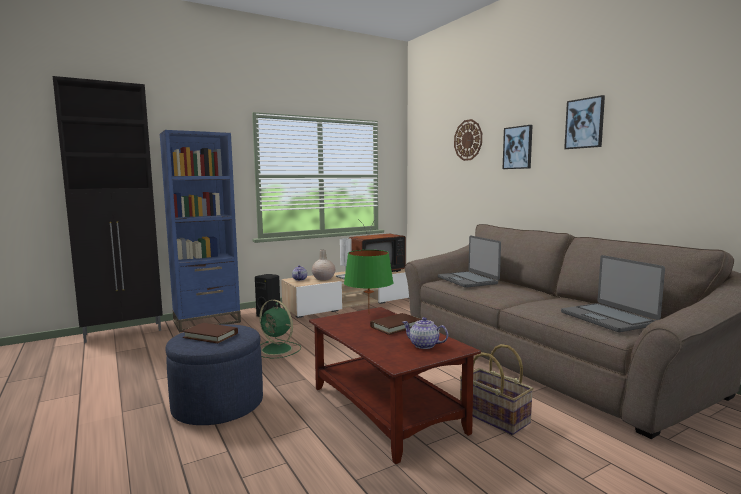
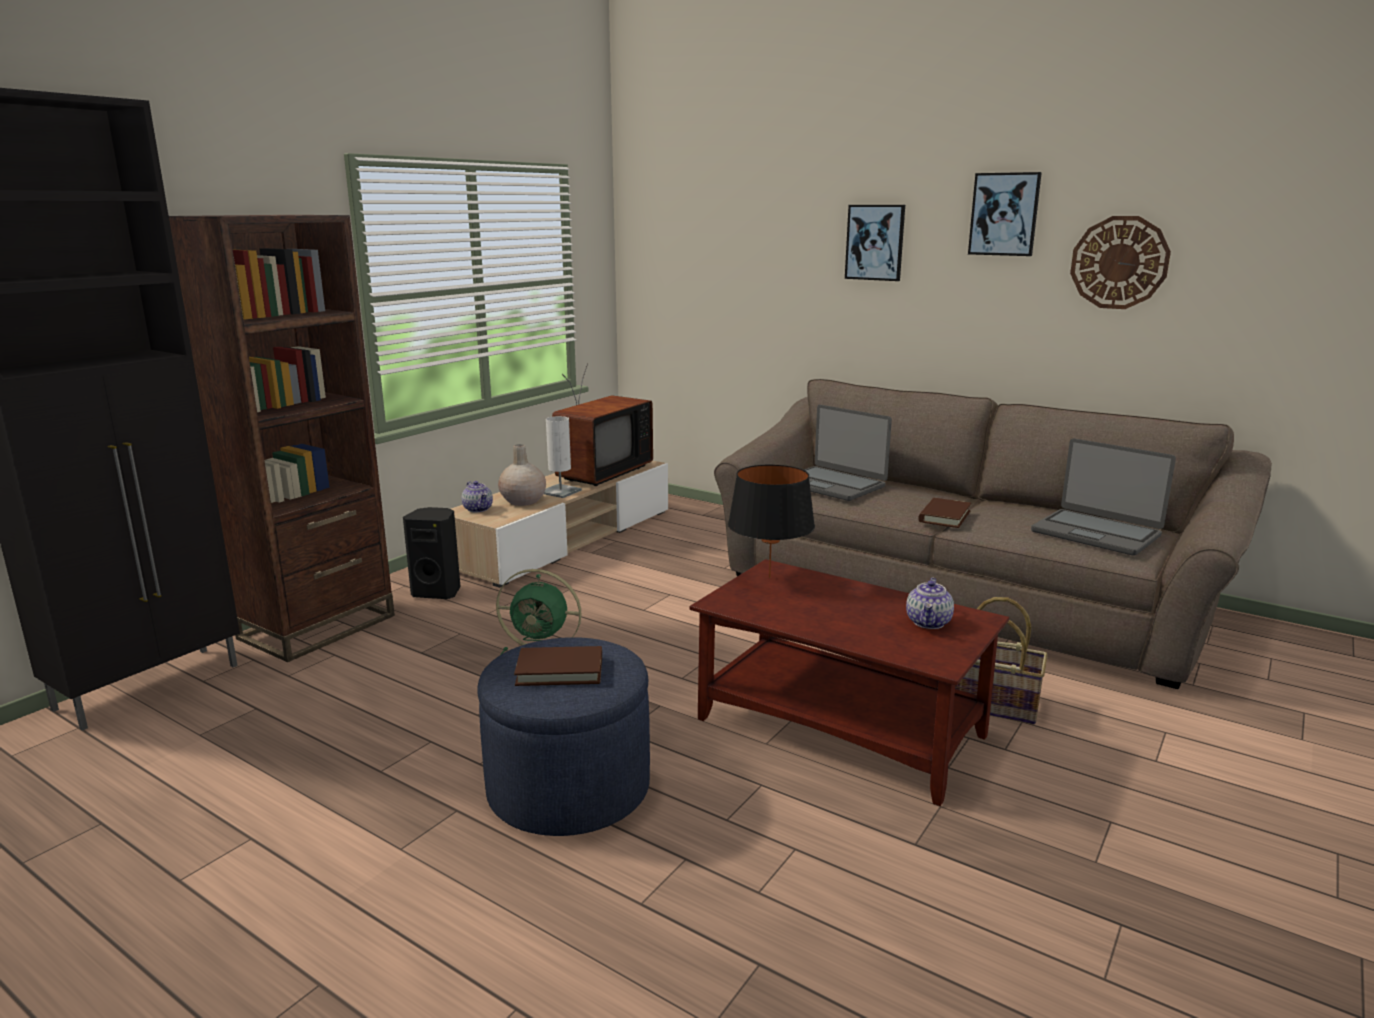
camera: 25 degrees left, 10 degrees up
blue bookcase [160,130,241,333] -> brown bookcase [169,215,395,662]
green table lamp [344,250,394,306] -> black table lamp [728,464,815,578]
brown book [370,313,421,335] -> brown book moved to [918,498,971,528]
teapot [402,317,448,349] -> teapot turned 75 degrees counterclockwise [906,578,954,629]
wall clock [454,119,482,161] -> wall clock moved to [1070,216,1171,309]

